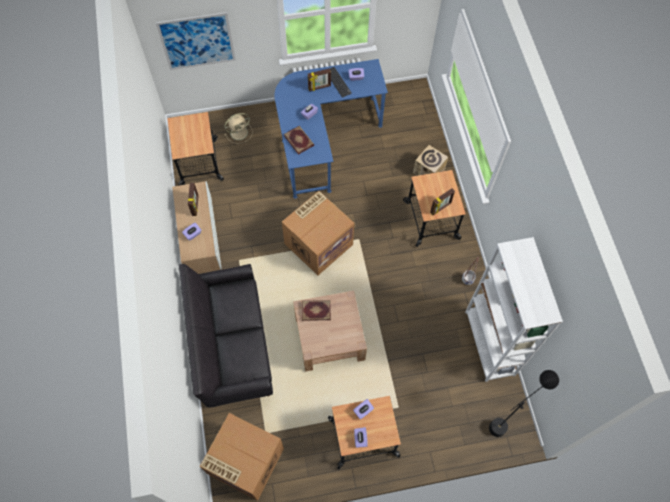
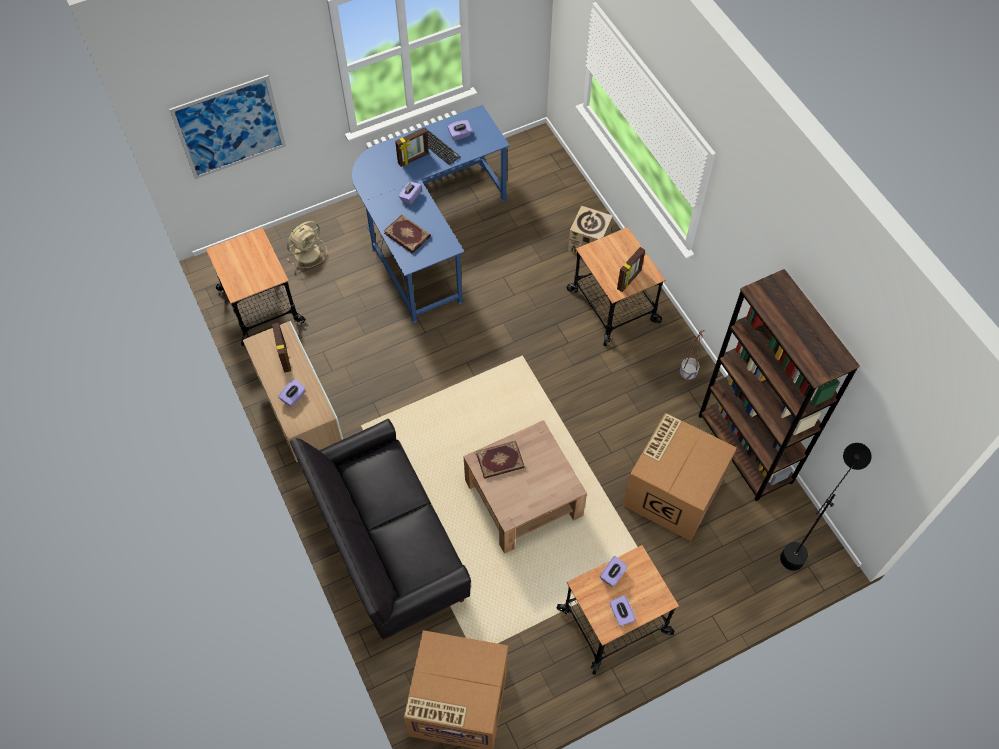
camera: 15 degrees left, 5 degrees down
cardboard box [282,191,354,275] -> cardboard box moved to [622,413,737,541]
white bookcase [465,237,563,382] -> brown bookcase [699,269,860,501]

